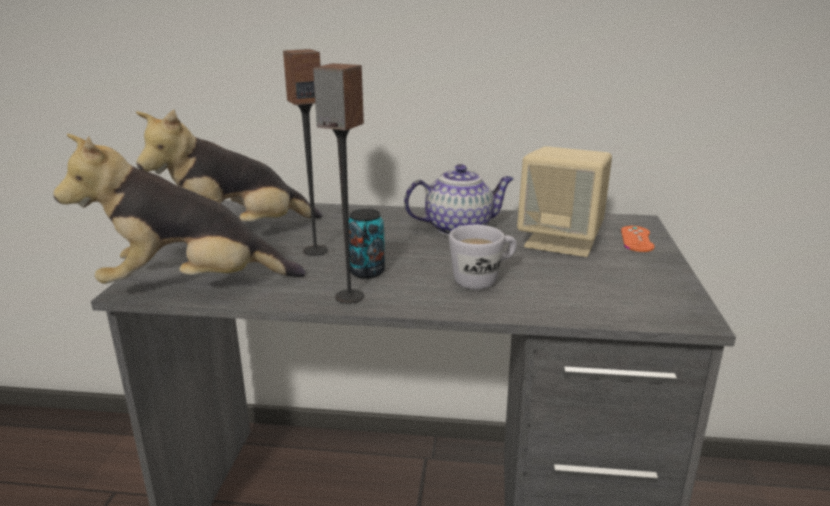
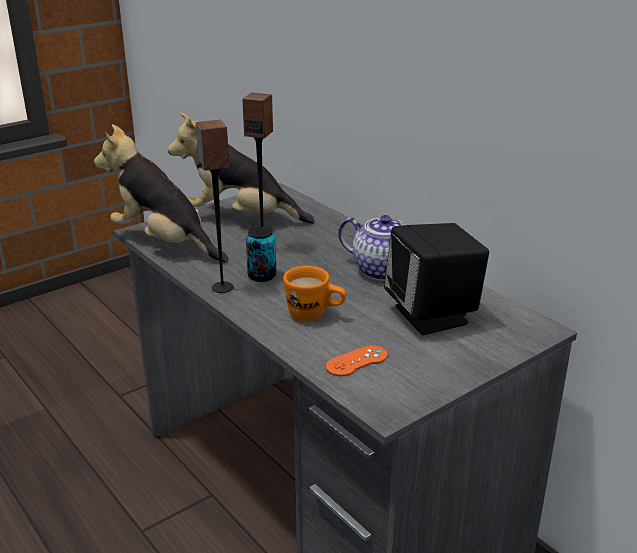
camera: 45 degrees right, 5 degrees up
white mug [449,225,517,290] -> orange mug [283,266,346,321]
beige speaker [517,146,612,257] -> black speaker [384,223,489,335]
orange game controller [621,226,655,252] -> orange game controller moved to [326,345,387,377]

